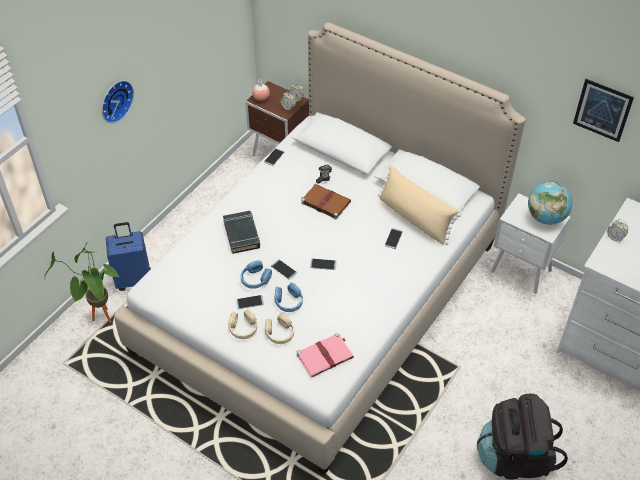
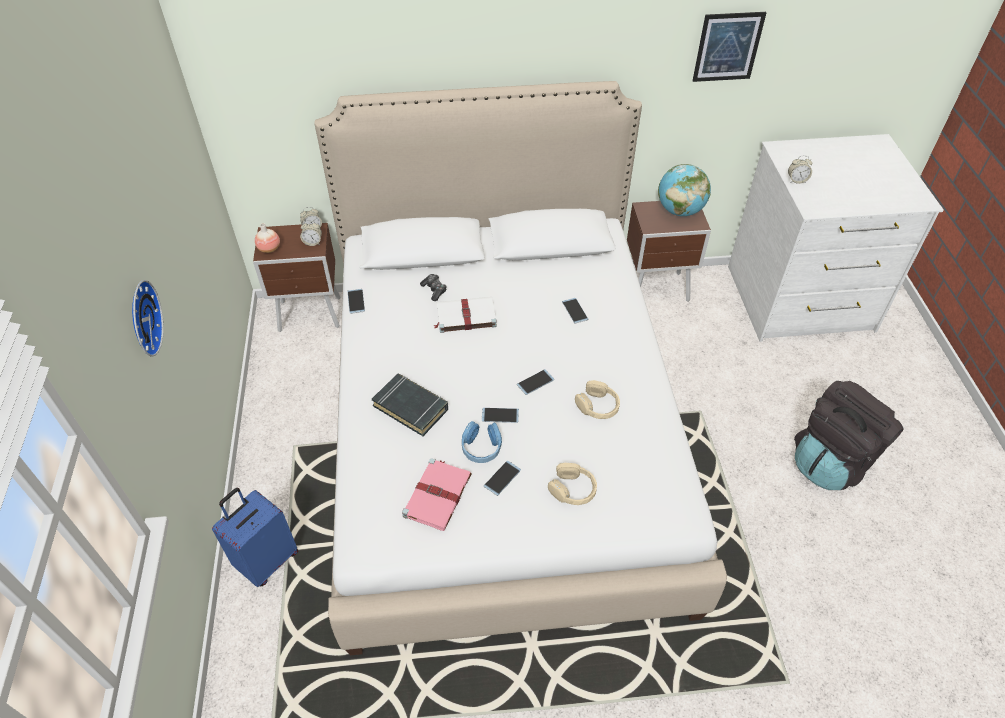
camera: 40 degrees left, 0 degrees up
potted plant [45,243,119,323] -> none
beige headphones [228,309,257,339] -> beige headphones moved to [575,380,620,419]
blue headphones [274,283,303,312] -> none
pink book [297,333,354,377] -> pink book moved to [402,458,472,531]
brown book [301,184,351,219] -> white book [434,297,497,333]
beige pillow [378,166,461,245] -> none
white nightstand [491,193,571,294] -> brown nightstand [627,201,711,302]

